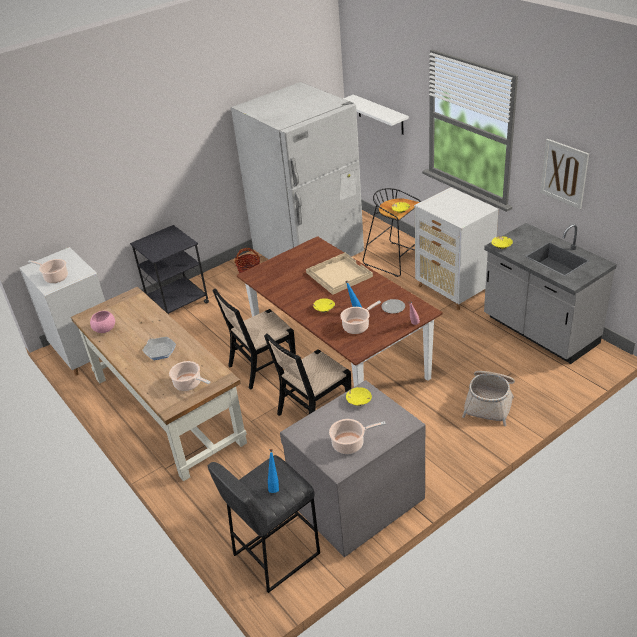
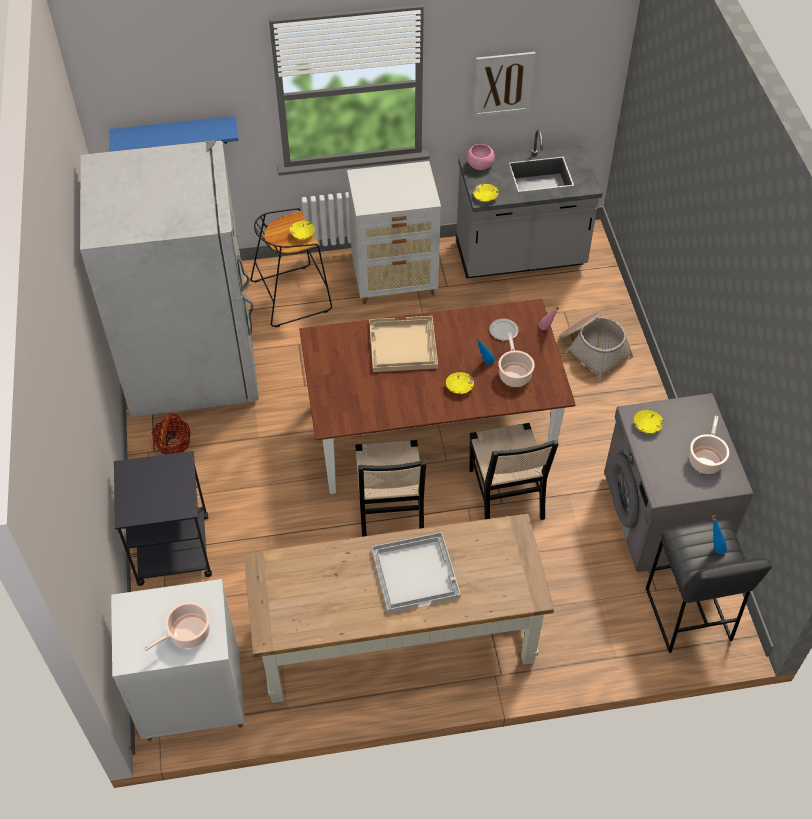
camera: 65 degrees left, 15 degrees up
pink bowl [90,311,115,333] -> pink bowl moved to [467,144,495,170]
frying pan [142,337,176,360] -> white tray [371,532,461,613]
cooking pot [169,361,211,391] -> none
white shelf [343,95,409,135] -> blue shelf [109,116,239,151]

